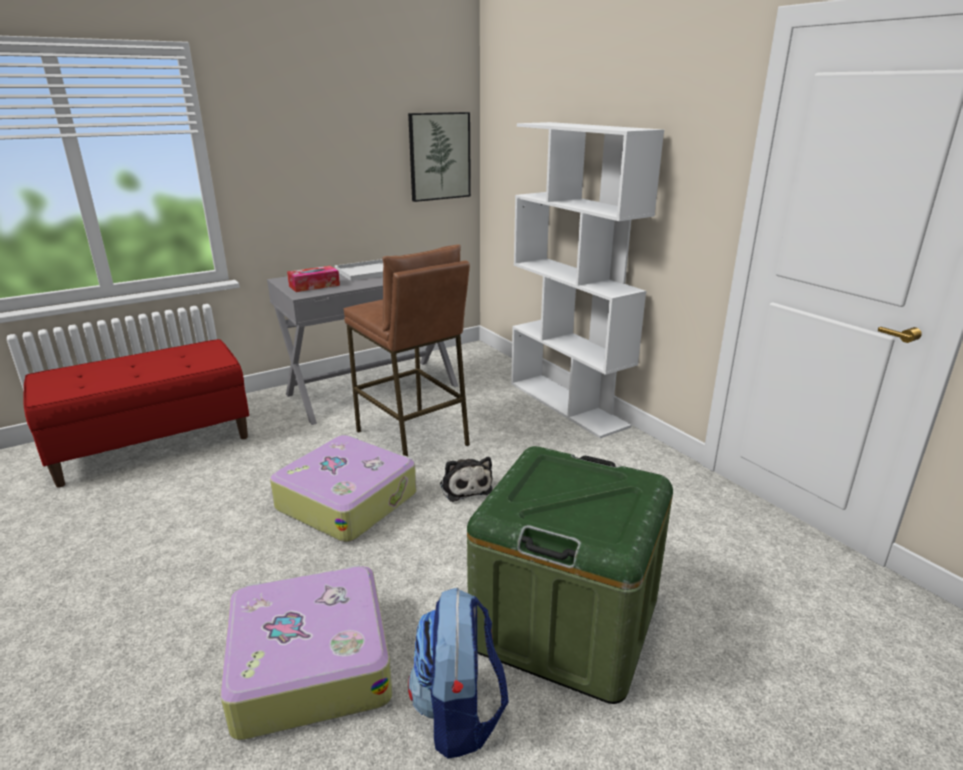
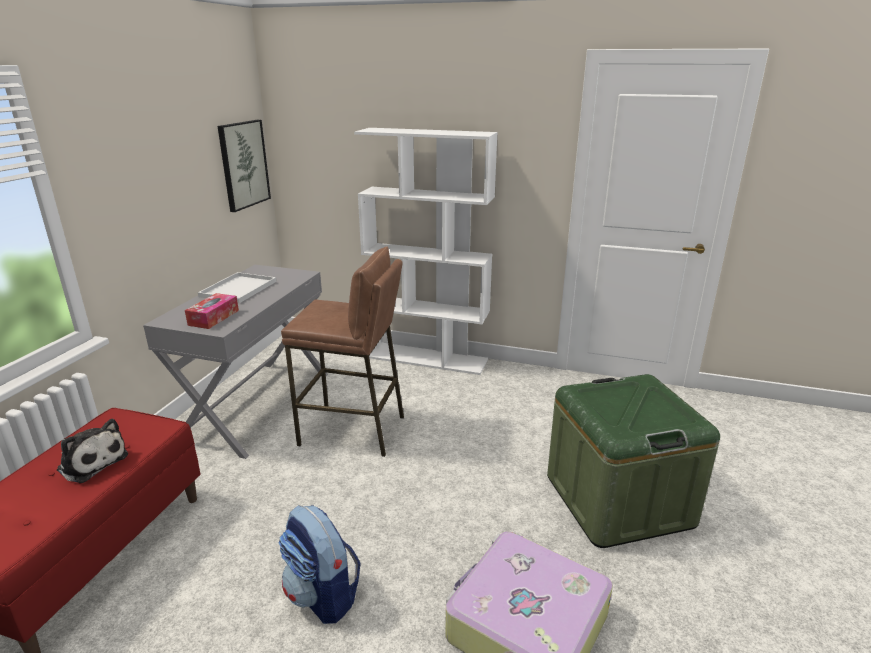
camera: 40 degrees left, 0 degrees up
suitcase [270,435,416,542] -> none
backpack [408,587,509,759] -> backpack moved to [278,505,360,624]
plush toy [440,457,493,502] -> plush toy moved to [57,419,128,483]

